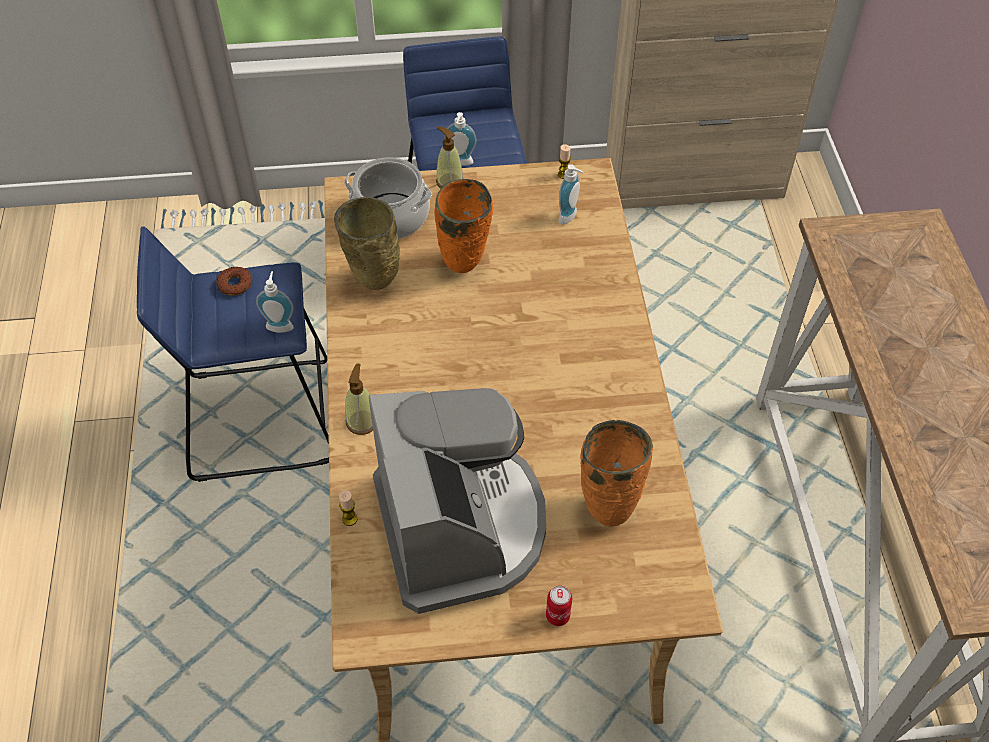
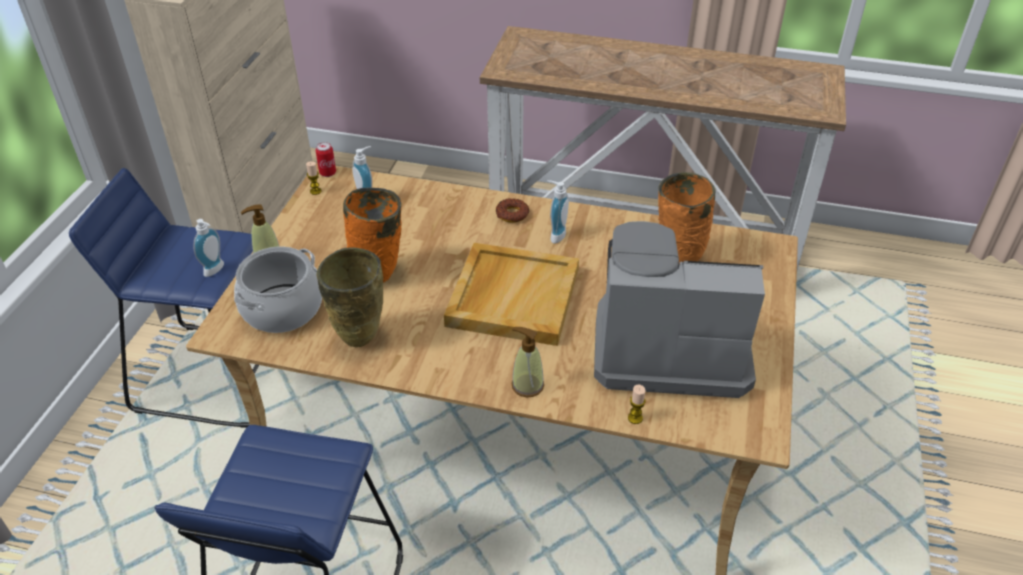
camera: 70 degrees left, 10 degrees down
donut [216,267,252,295] -> donut moved to [496,198,530,223]
soap dispenser [256,271,294,333] -> soap dispenser moved to [547,180,569,243]
can [546,586,572,626] -> can moved to [316,142,336,177]
none -> beige tray [444,243,579,346]

